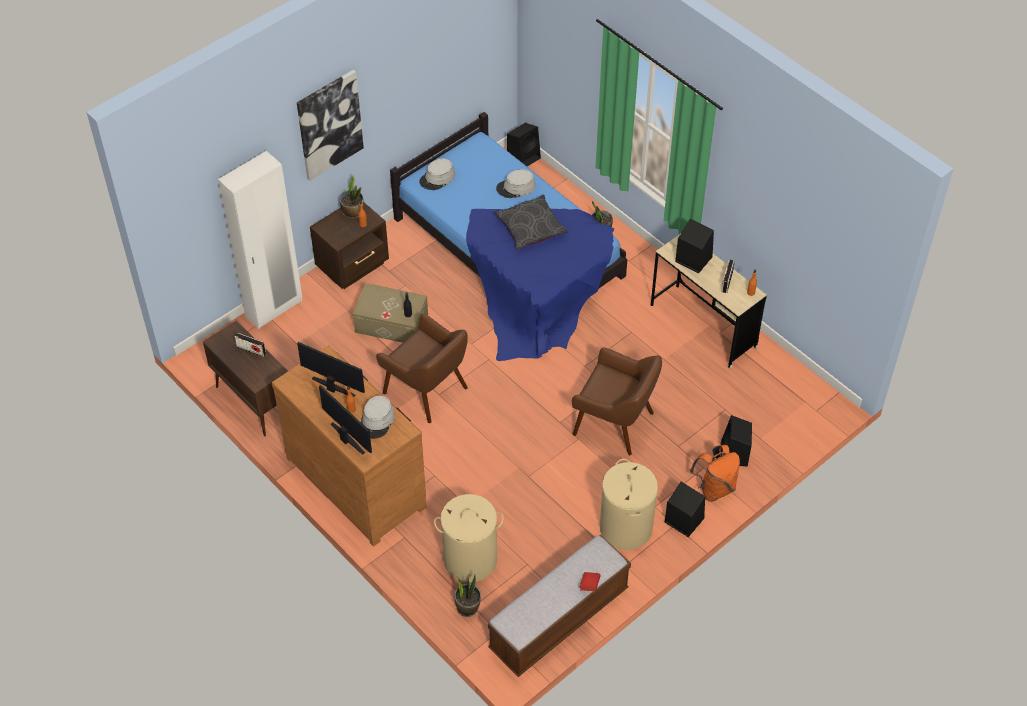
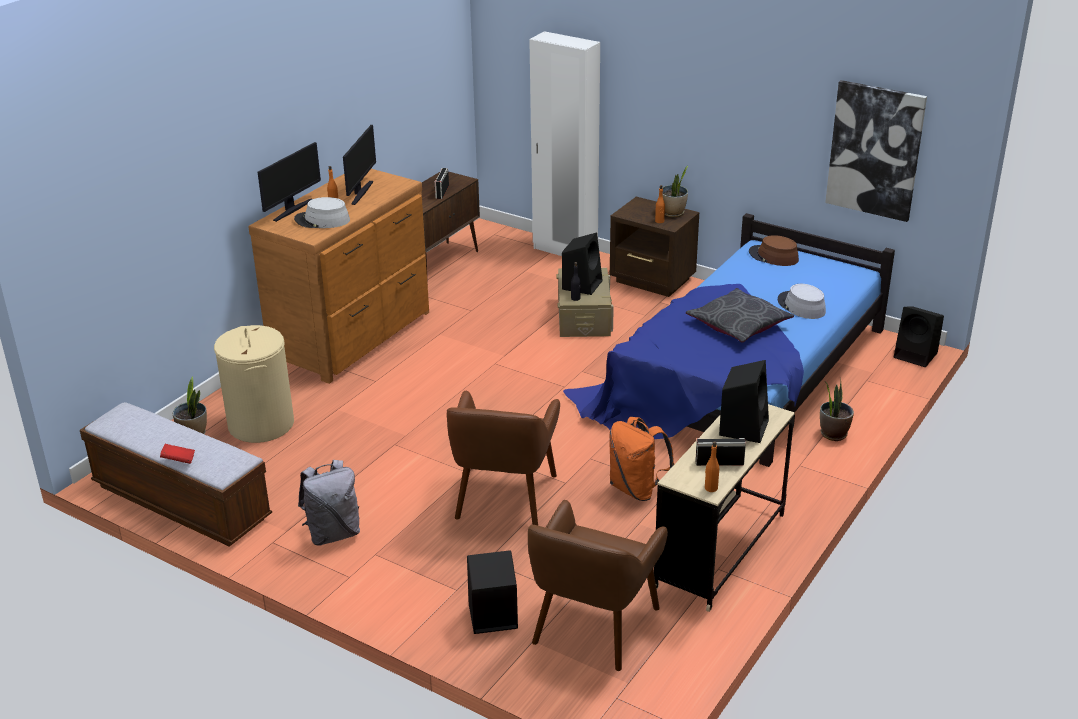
camera: 75 degrees right, 20 degrees down
picture [297,70,364,181] -> picture moved to [825,80,927,222]
brown armchair [376,314,468,423] -> brown armchair moved to [528,500,668,671]
grey hat [419,158,455,190] -> brown hat [749,235,799,266]
beige laundry basket [600,459,658,550] -> grey backpack [298,460,360,546]
black speaker [665,482,705,537] -> black speaker moved to [562,232,603,295]
orange backpack [690,445,740,502] -> orange backpack moved to [609,417,674,501]

